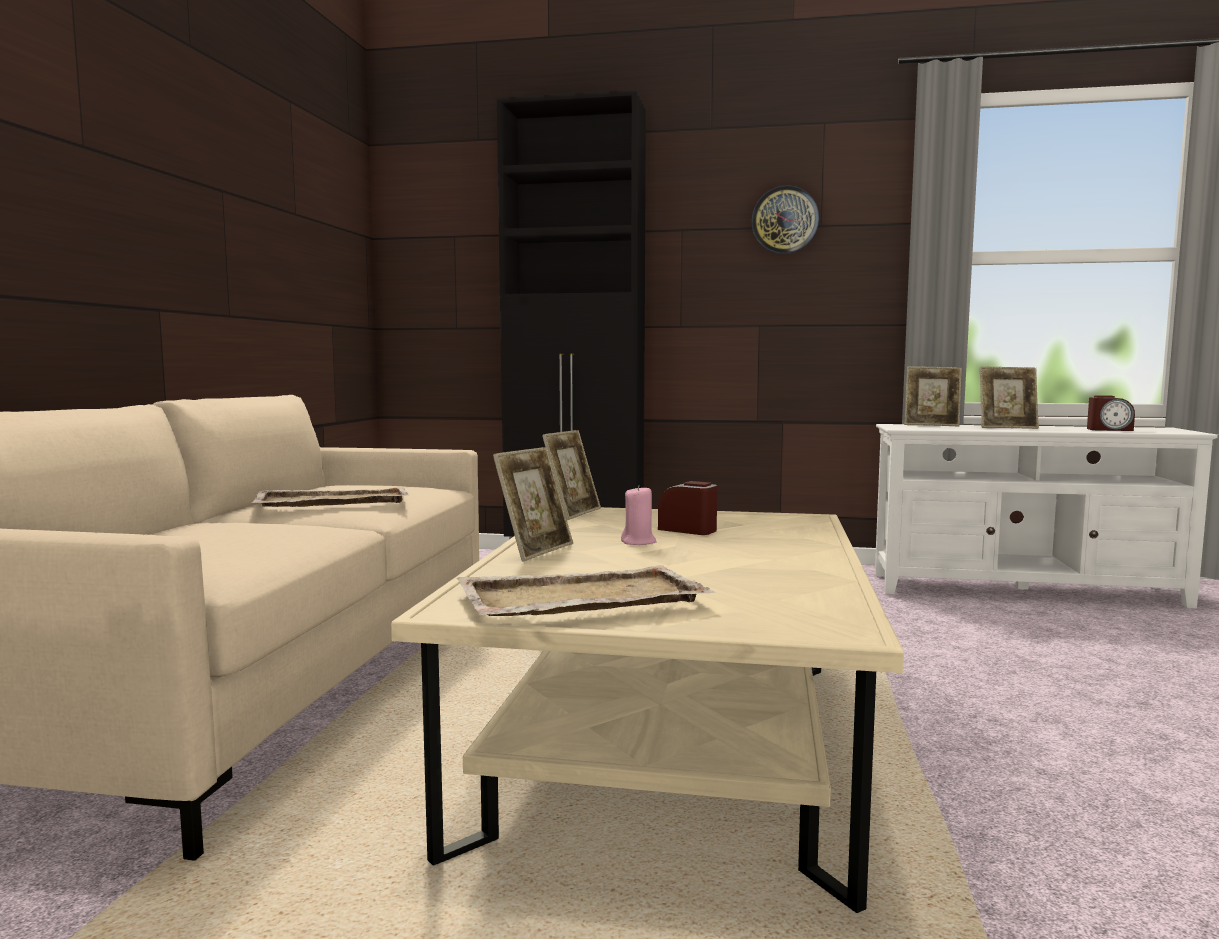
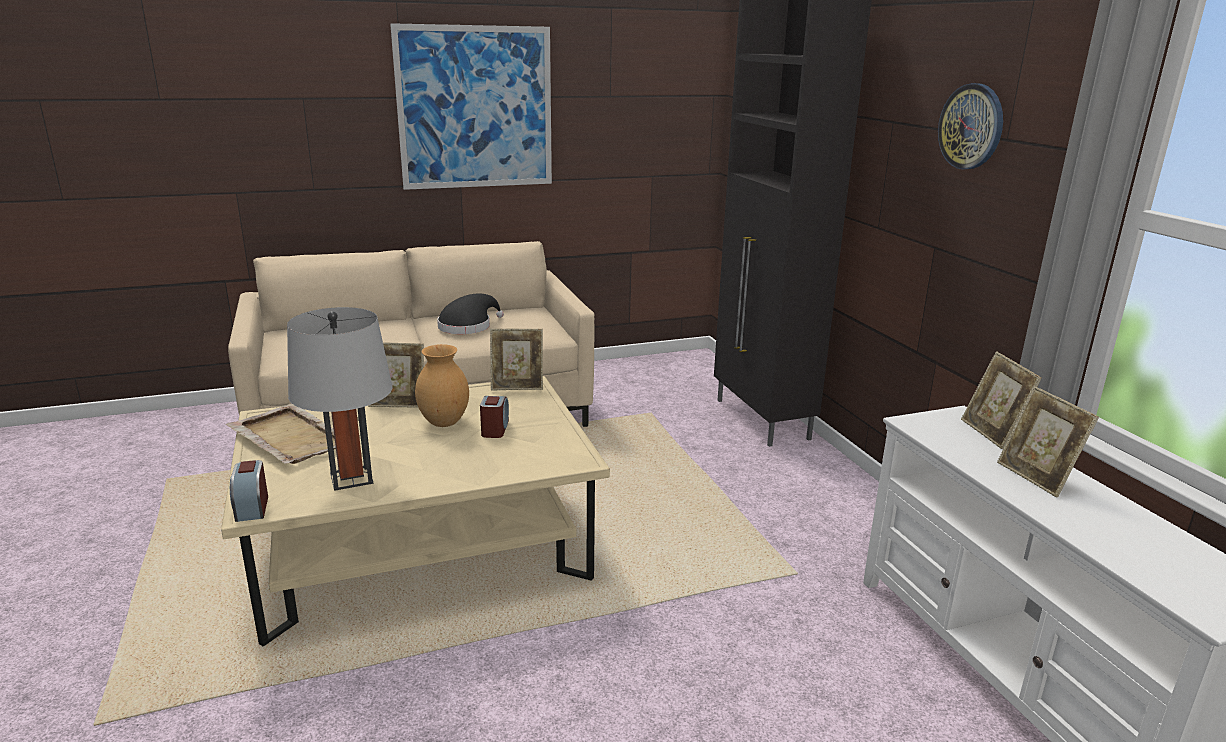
camera: 60 degrees right, 15 degrees up
beige tray [251,487,409,507] -> black hat [437,293,504,334]
pink candle [621,485,657,545] -> brown vase [415,344,469,427]
alarm clock [1087,395,1135,431] -> alarm clock moved to [230,460,268,522]
none -> grey table lamp [287,307,393,491]
none -> picture [390,23,552,190]

